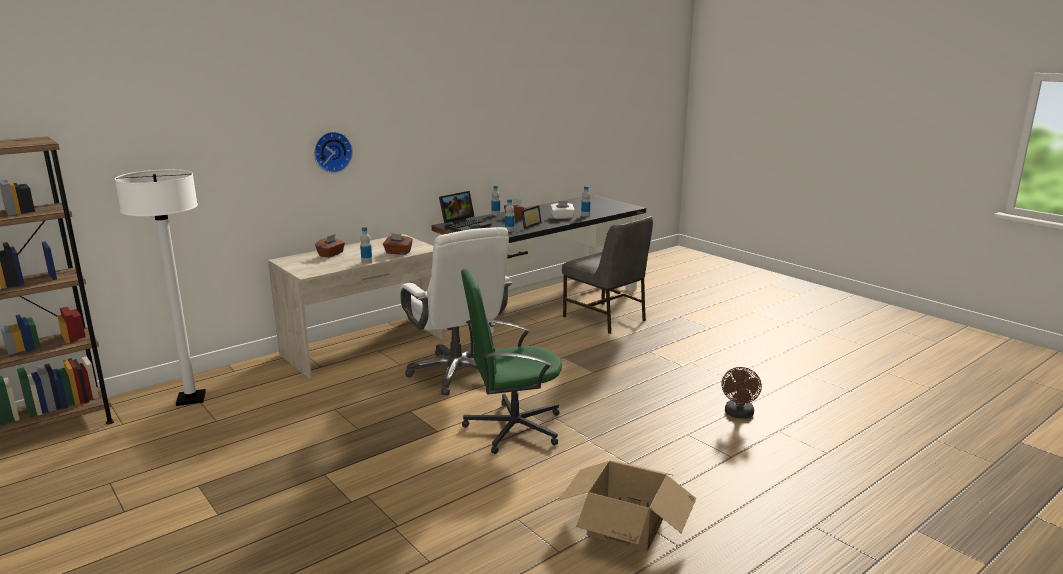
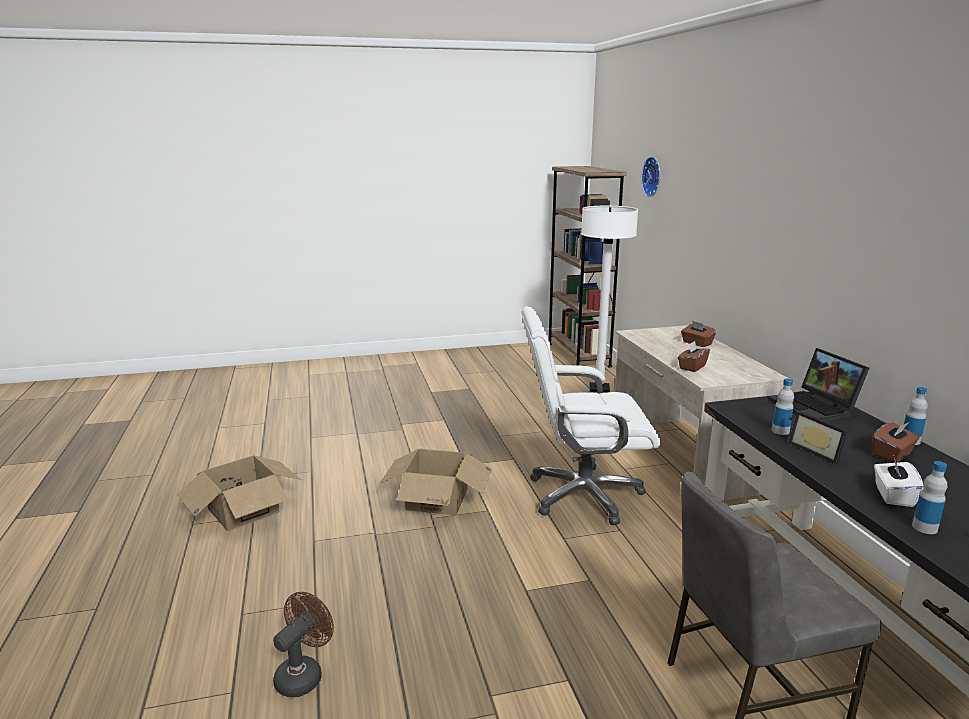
camera: 115 degrees right, 0 degrees up
wall clock [314,132,353,173] -> wall clock moved to [641,157,660,197]
bottle [360,227,373,264] -> none
green office chair [461,269,562,454] -> cardboard box [379,449,492,515]
brown fan [722,367,762,419] -> brown fan turned 75 degrees clockwise [273,592,334,697]

